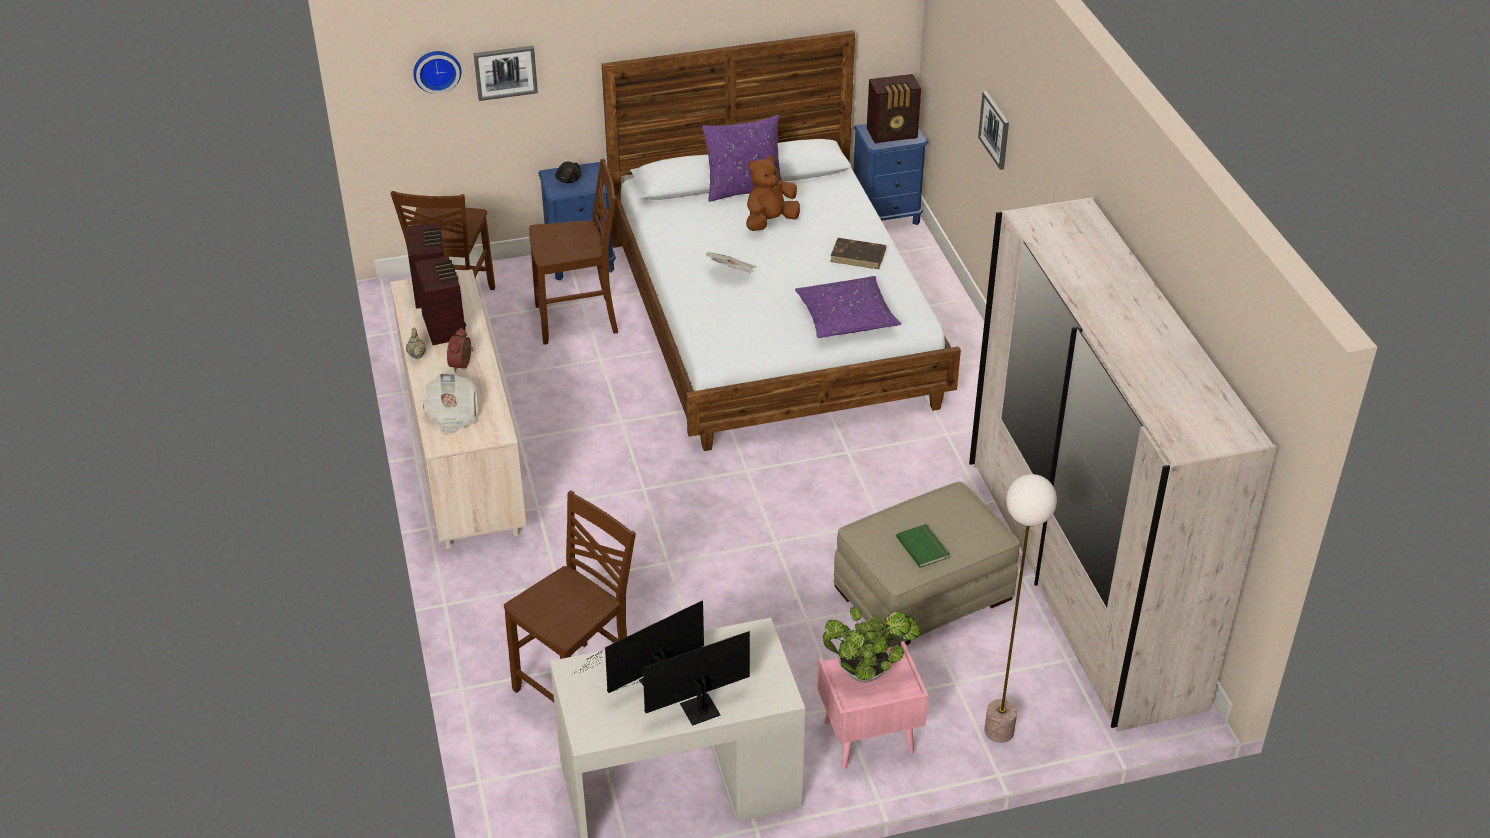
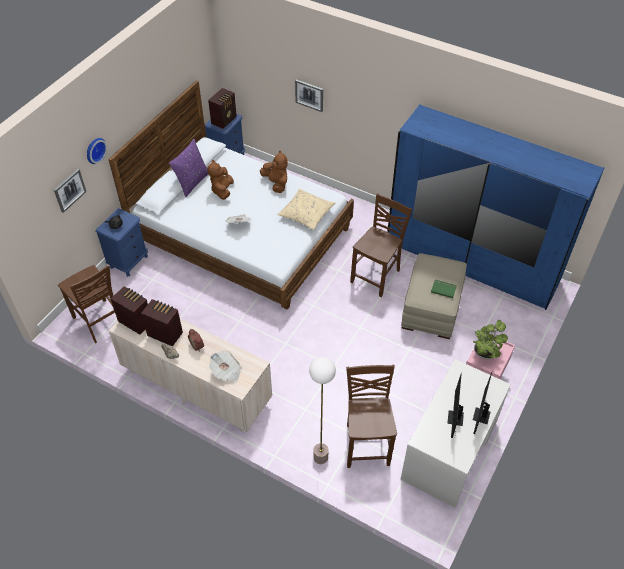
camera: 45 degrees left, 10 degrees up
wall clock [413,51,461,94] -> wall clock moved to [87,138,107,164]
brown chair [529,159,618,345] -> brown chair moved to [350,193,412,297]
purple pillow [795,276,901,338] -> beige pillow [277,189,335,230]
brown book [830,238,886,269] -> brown plush toy [260,150,288,193]
white wardrobe [969,197,1277,731] -> blue wardrobe [387,104,604,310]
floor lamp [984,474,1057,743] -> floor lamp moved to [309,357,336,464]

